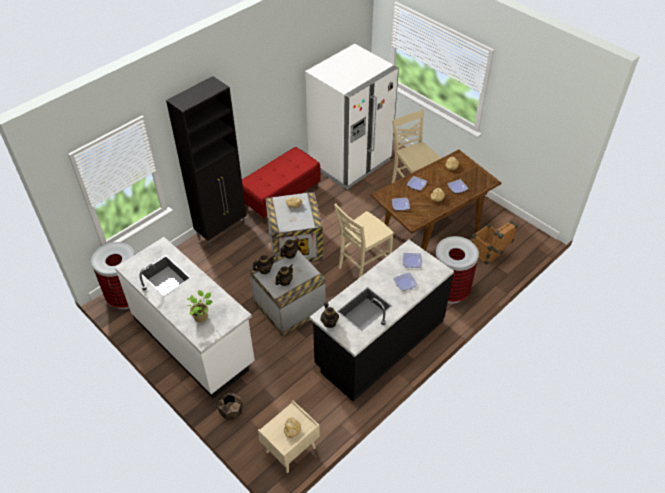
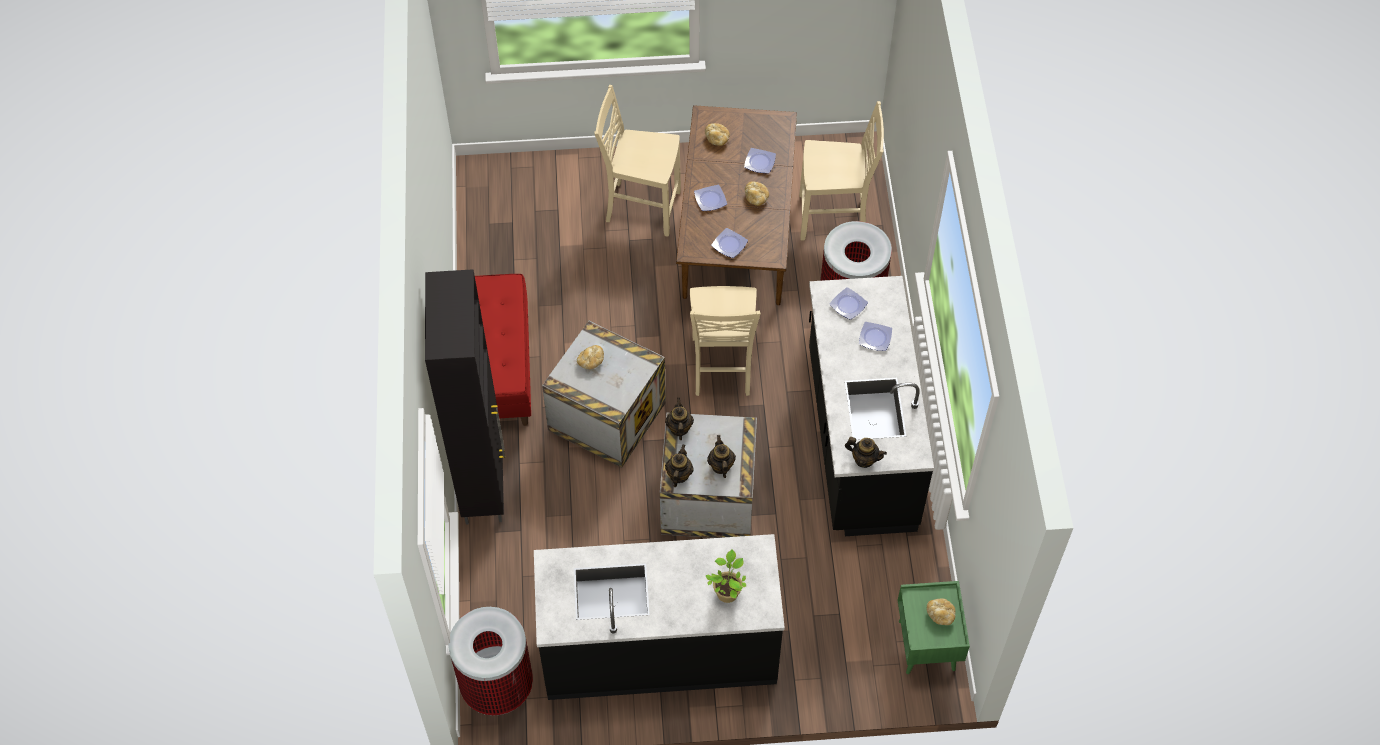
camera: 50 degrees left, 10 degrees up
white counter [115,237,255,399] -> black counter [534,534,785,700]
brown planter [218,393,243,420] -> none
beige nightstand [258,401,320,473] -> green nightstand [898,581,970,674]
white fridge [305,44,399,189] -> none
crate [471,220,518,265] -> beige chair [800,101,884,241]

